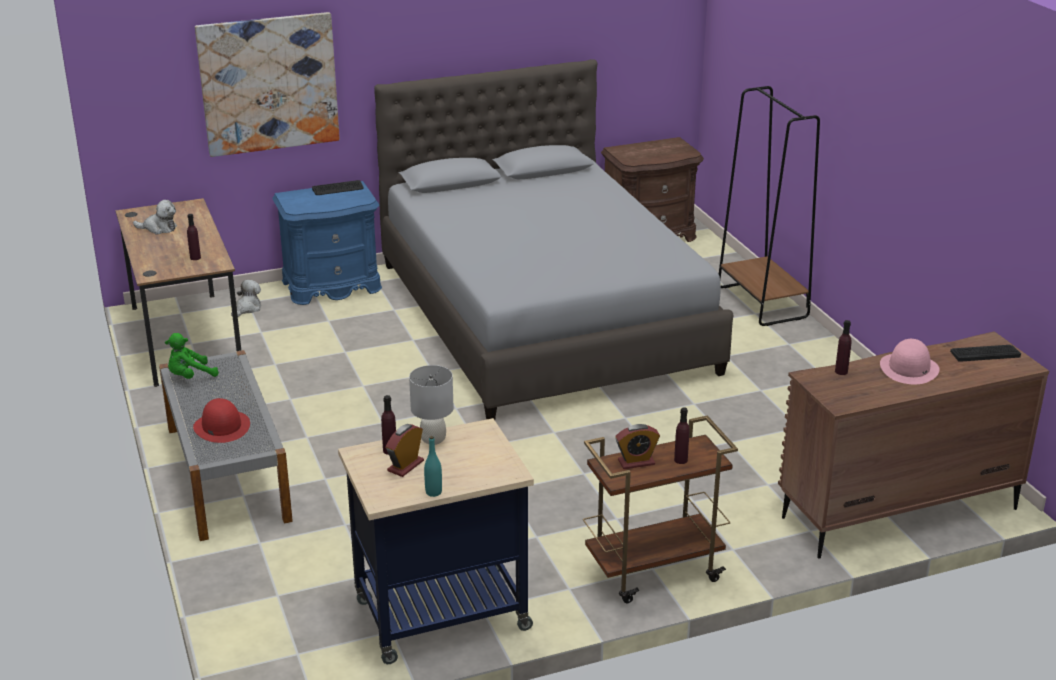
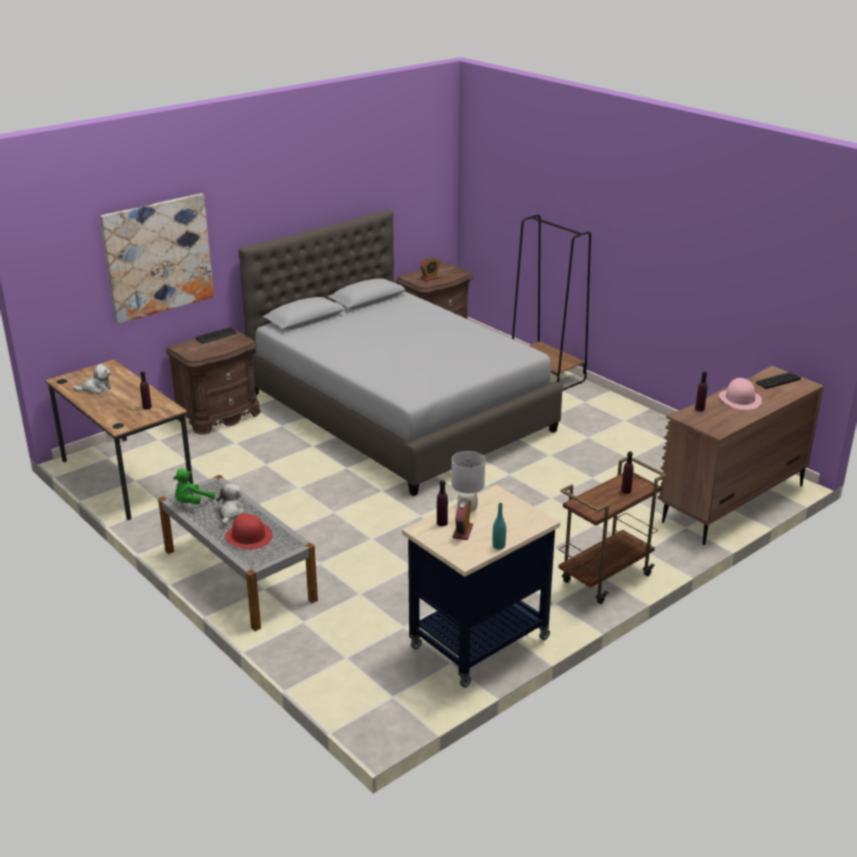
camera: 20 degrees left, 0 degrees up
plush toy [231,280,261,317] -> plush toy moved to [216,484,245,526]
blue nightstand [272,181,382,305] -> brown nightstand [165,327,261,435]
alarm clock [615,424,660,469] -> alarm clock moved to [420,257,441,281]

